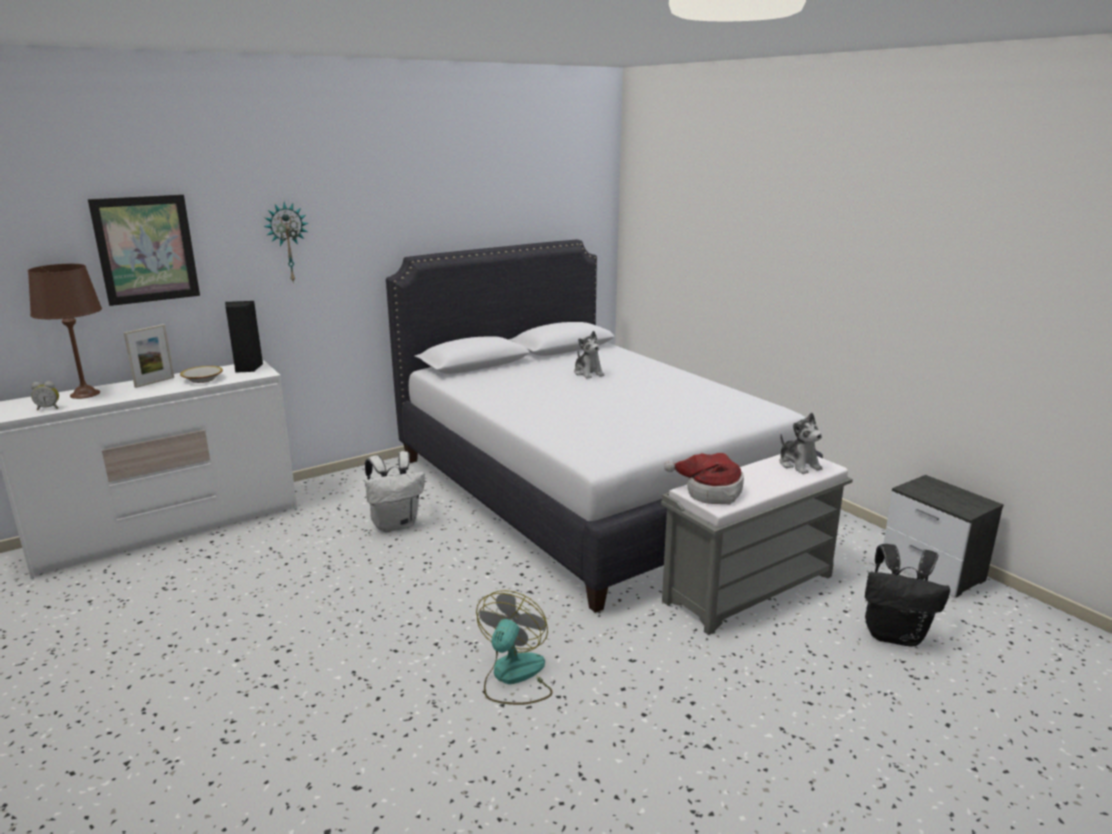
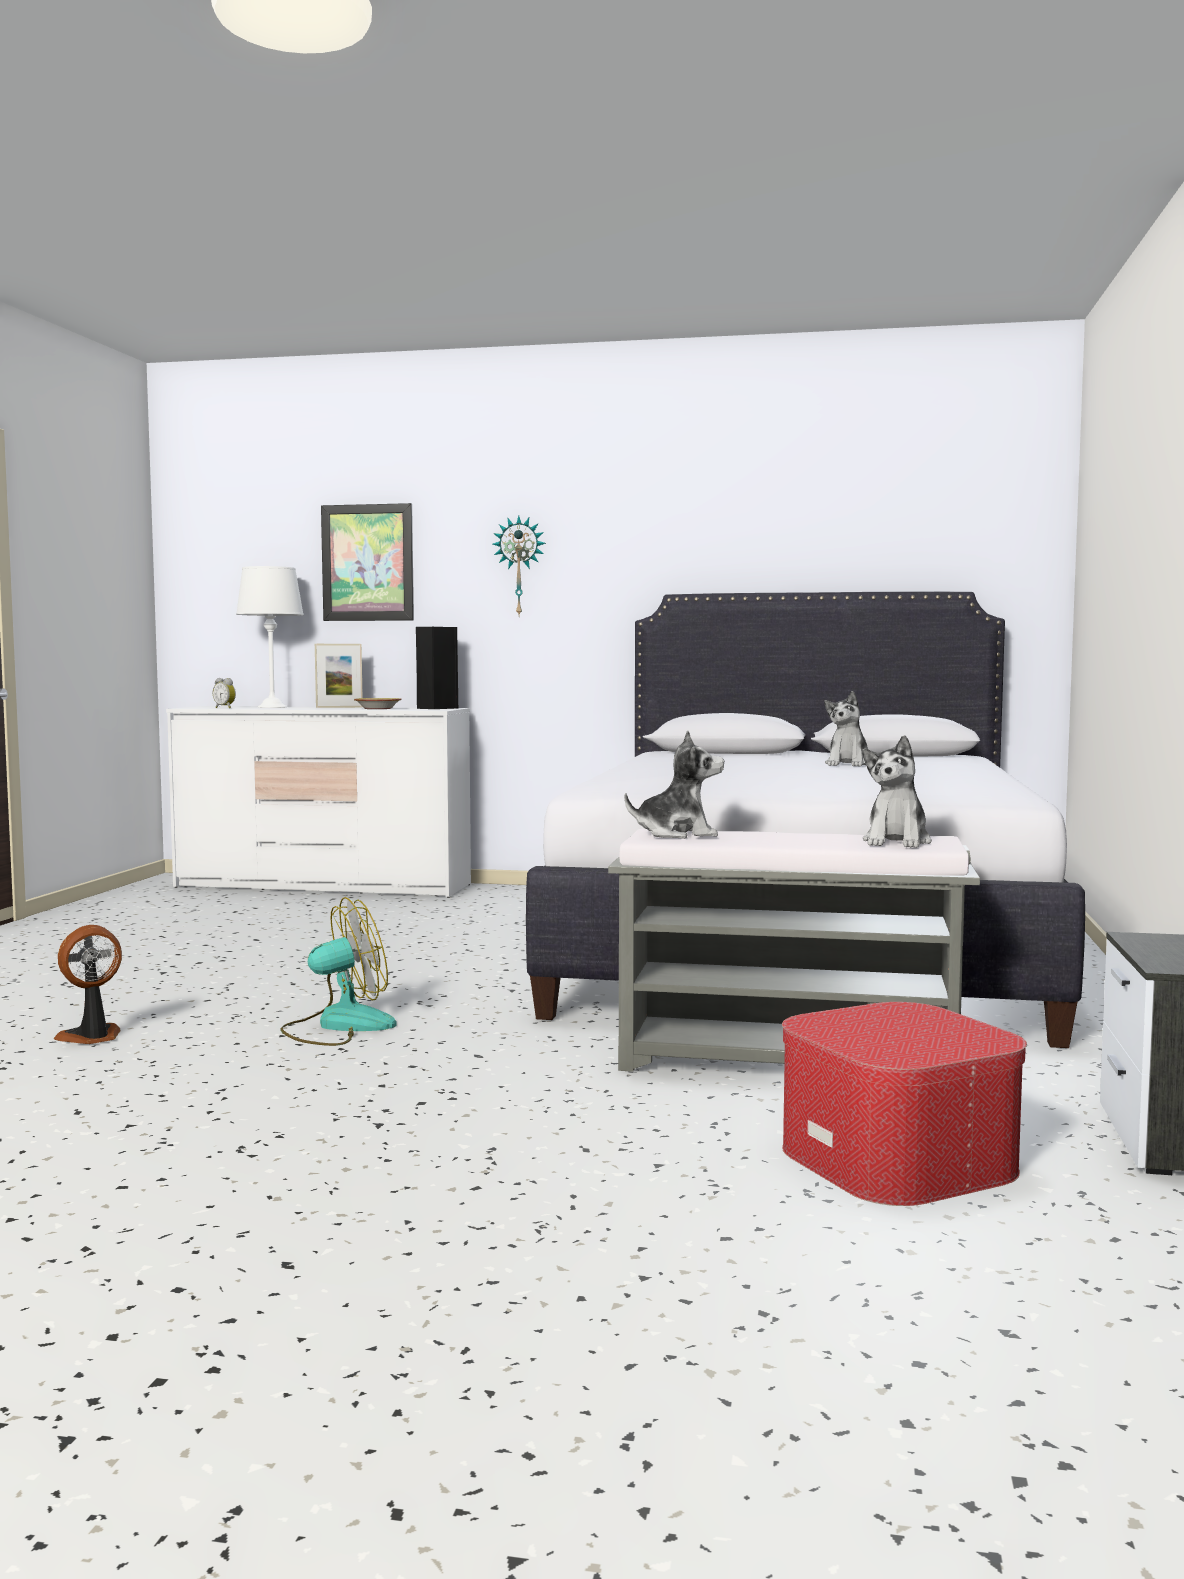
camera: 45 degrees right, 15 degrees down
brown table lamp [28,264,102,399] -> white table lamp [236,566,304,708]
white backpack [365,451,425,532] -> none
hat [664,453,744,504] -> plush toy [624,731,724,839]
black backpack [865,544,950,646] -> ottoman [782,1002,1027,1206]
none -> fan [53,925,122,1044]

